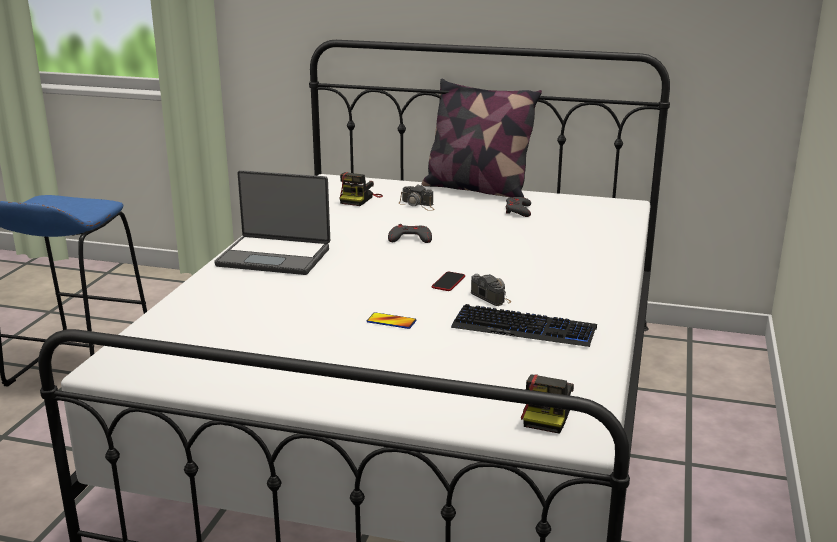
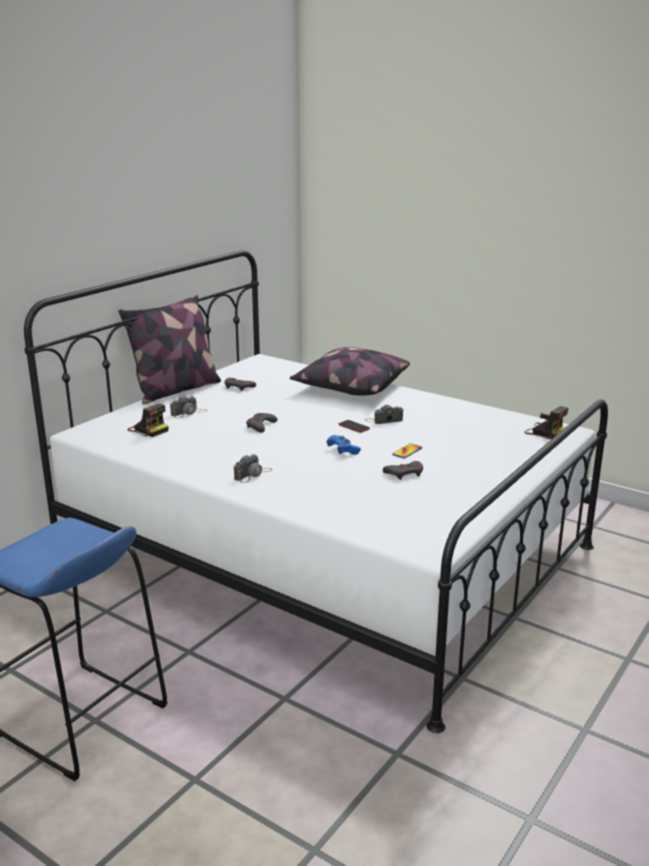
camera: 70 degrees left, 0 degrees up
laptop [214,170,330,275] -> camera [234,454,272,483]
keyboard [451,304,597,347] -> none
none -> pillow [290,347,410,395]
none -> blue game controller [327,435,361,455]
none -> grey game controller [383,461,423,480]

